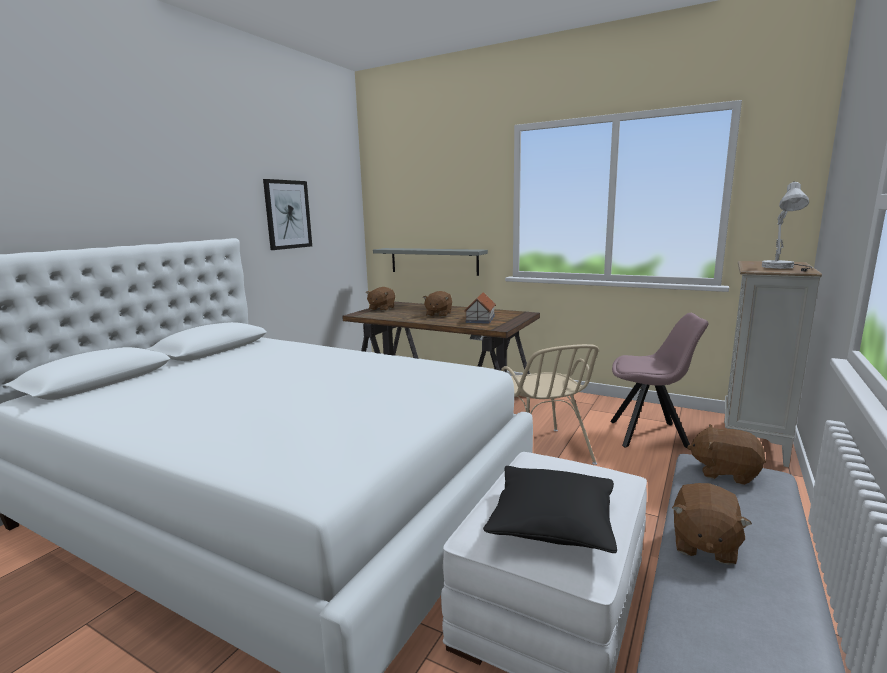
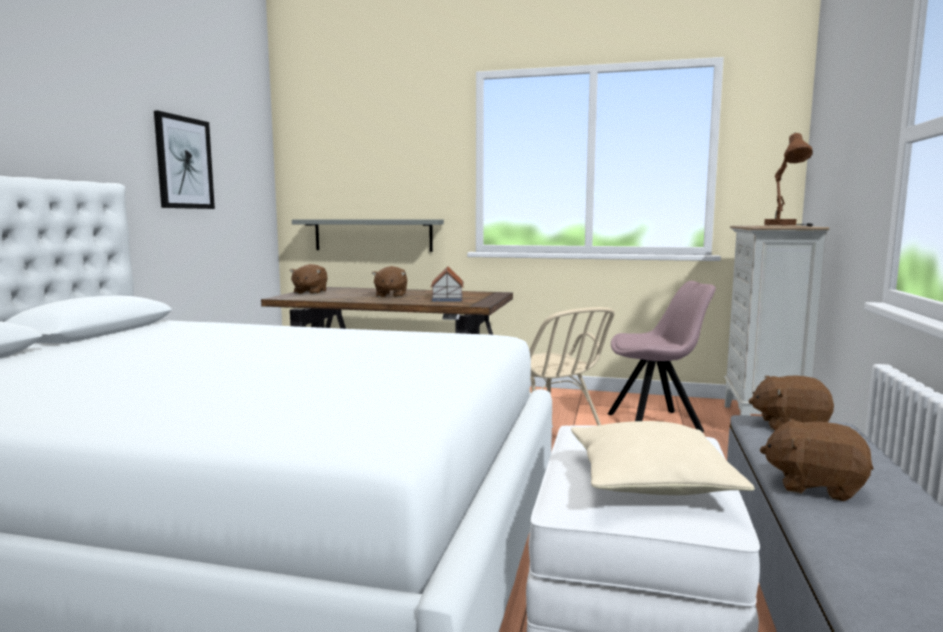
camera: 15 degrees left, 5 degrees down
black pillow [483,466,617,553] -> beige pillow [571,421,755,495]
brown plush toy [672,483,752,565] -> brown plush toy turned 105 degrees clockwise [760,419,874,501]
white table lamp [762,182,813,271] -> brown table lamp [764,132,813,226]

